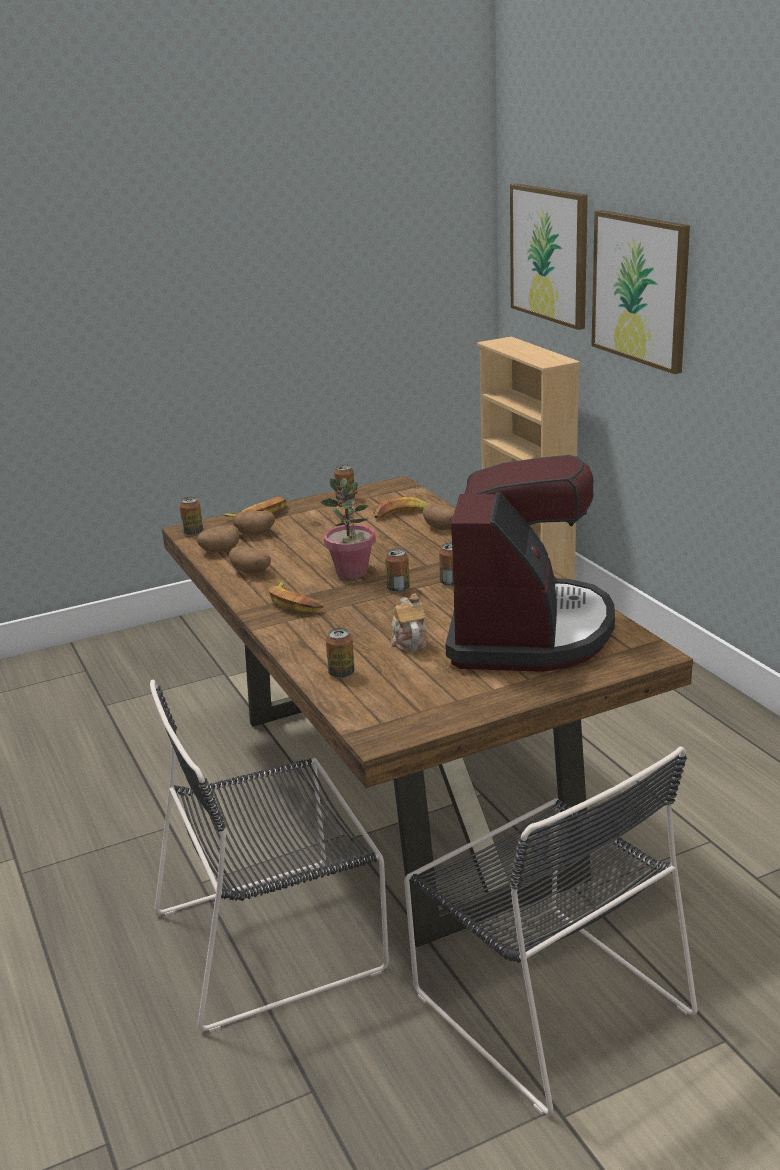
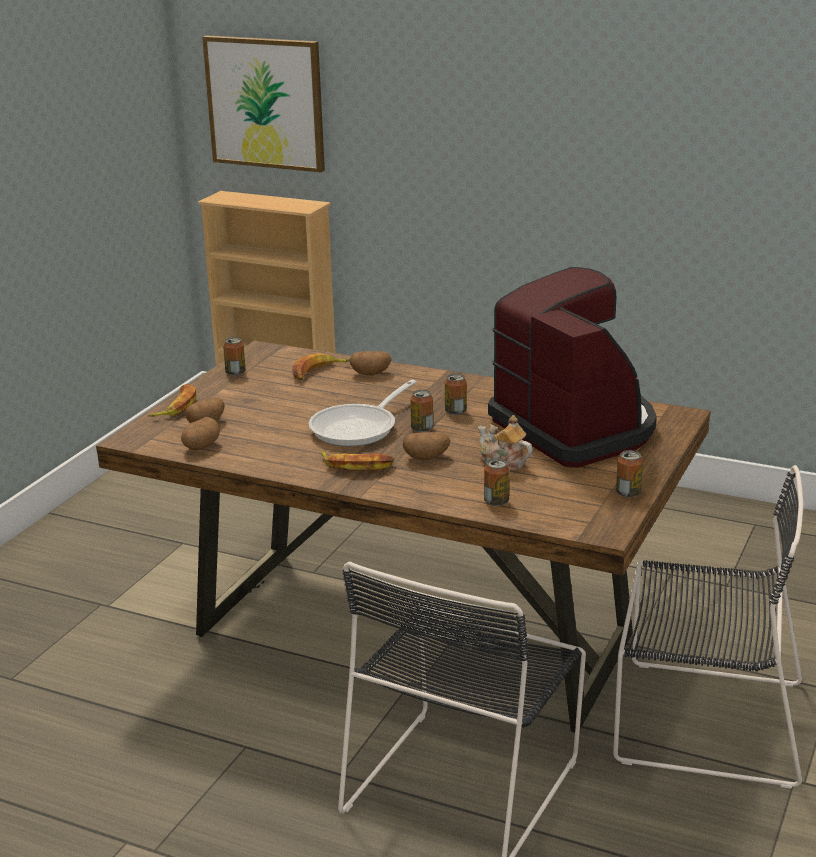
camera: 40 degrees left, 0 degrees up
can [179,497,203,536] -> can moved to [616,450,643,498]
potato [229,546,271,574] -> potato moved to [403,432,451,460]
potted plant [320,478,376,579] -> frying pan [309,379,417,447]
picture [591,210,690,374] -> none

